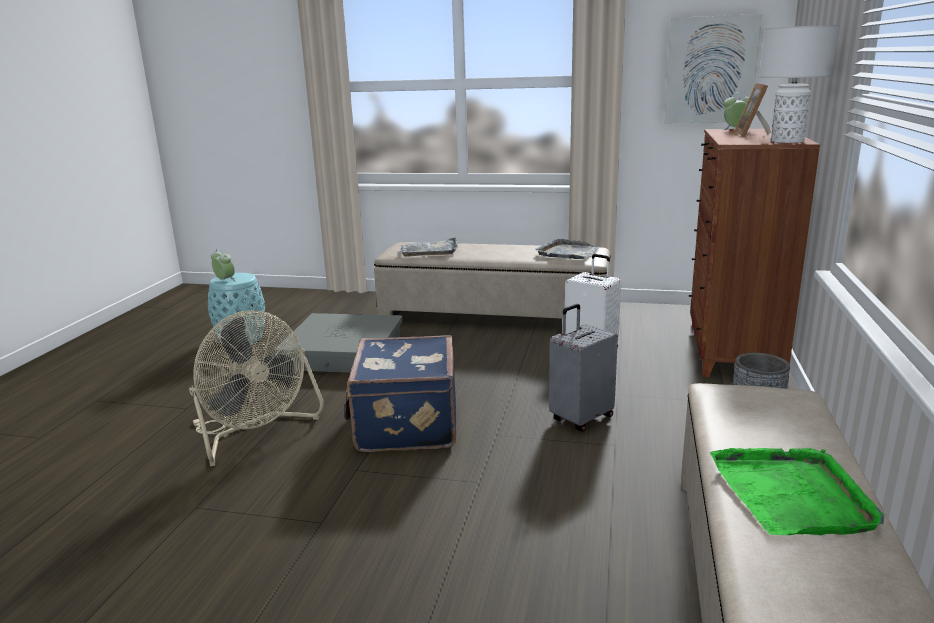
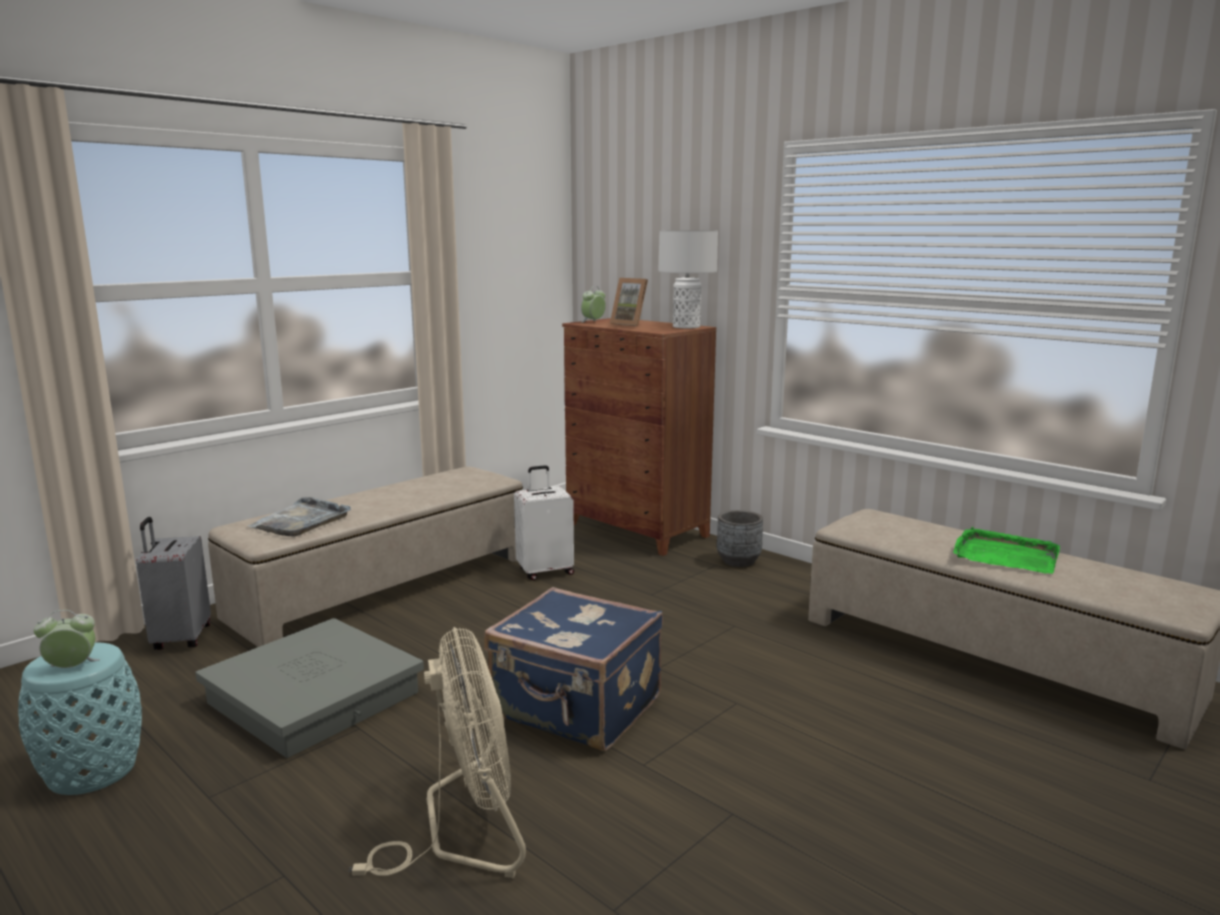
camera: 60 degrees left, 5 degrees down
grey tray [535,239,600,259] -> none
grey suitcase [549,304,618,432] -> grey suitcase moved to [136,517,211,650]
picture [664,14,762,123] -> none

